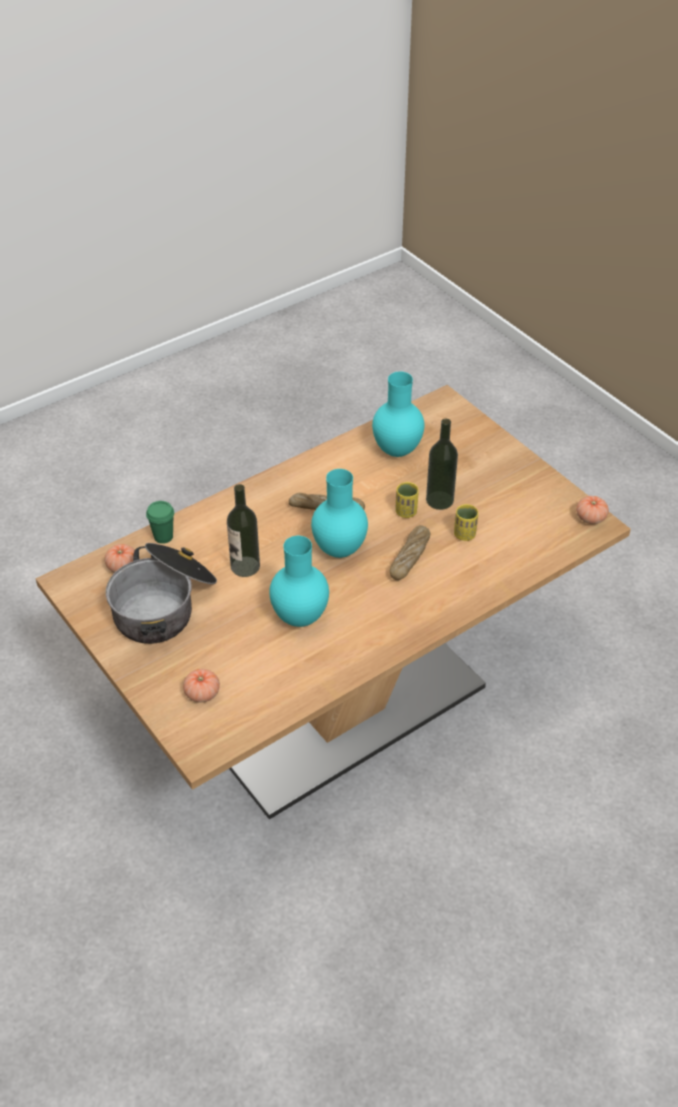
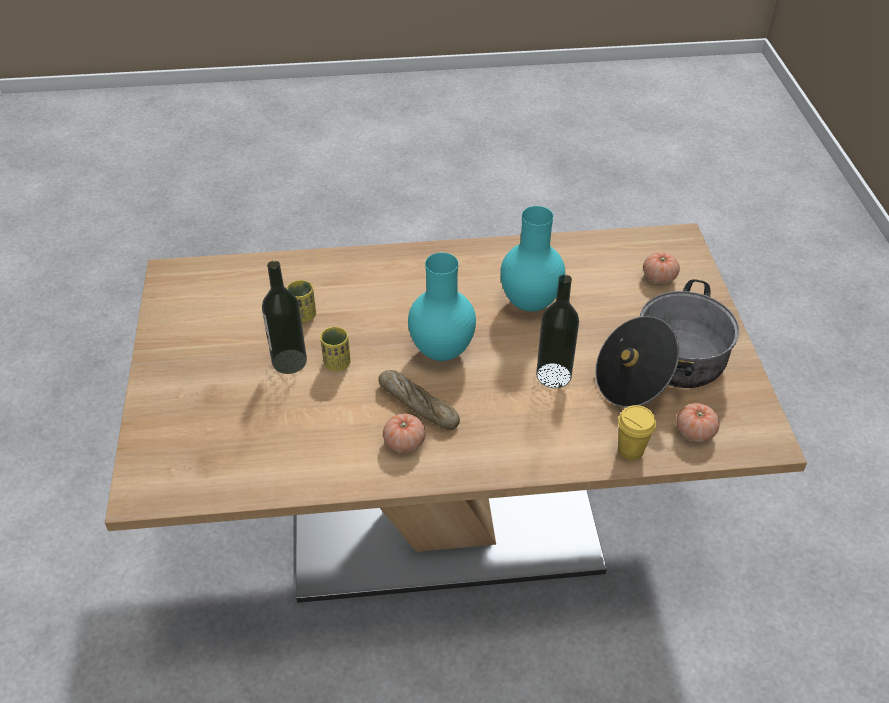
camera: 150 degrees left, 0 degrees up
green cup [146,501,174,544] -> yellow cup [618,405,656,460]
turquoise vase [372,372,424,457] -> none
bread [390,525,430,580] -> none
tomato [576,496,609,524] -> tomato moved to [383,413,426,453]

